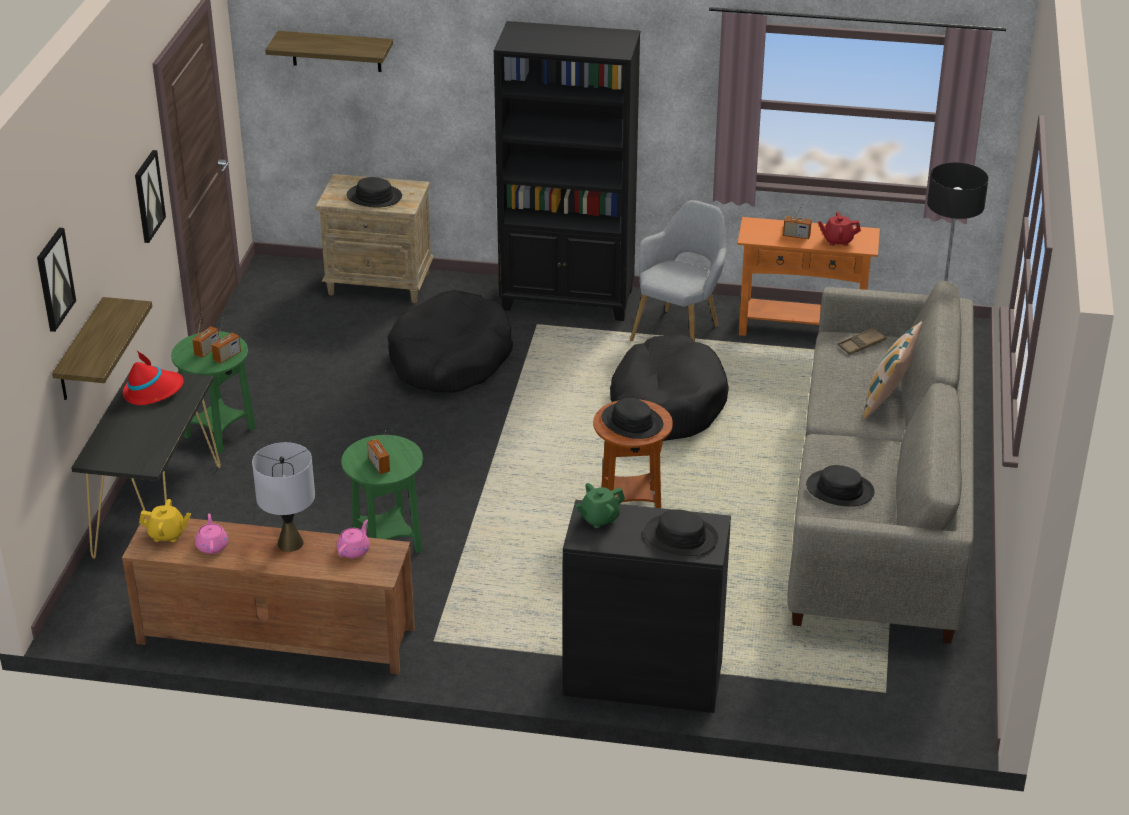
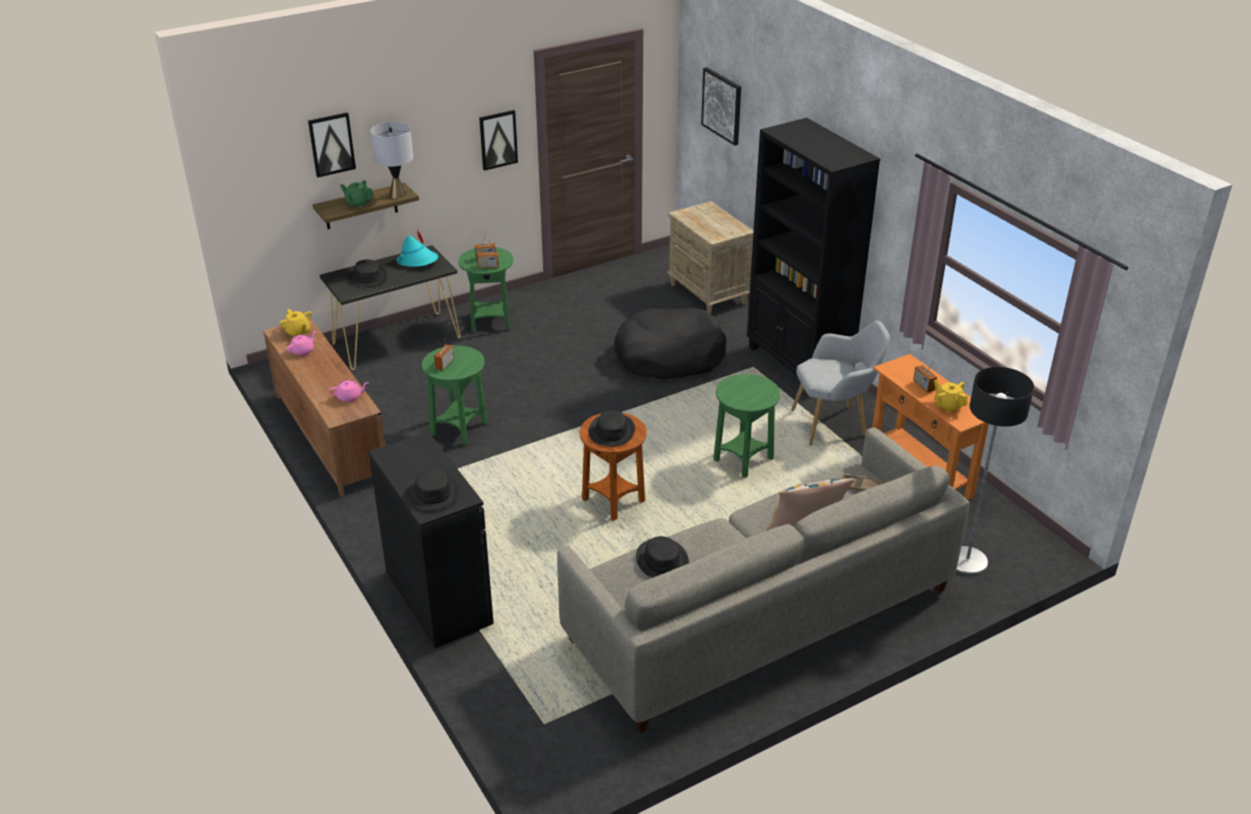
camera: 50 degrees right, 0 degrees up
red hat [123,350,184,405] -> turquoise hat [397,229,438,267]
grey table lamp [252,442,315,552] -> grey table lamp moved to [370,122,413,199]
shelf [265,31,393,72] -> picture [701,67,741,146]
black hat [347,177,402,207] -> black hat moved to [348,259,387,287]
green teapot [575,483,625,528] -> green teapot moved to [340,180,374,208]
black dog bed [610,334,729,441] -> green side table [713,374,781,478]
red teapot [818,212,861,246] -> yellow teapot [934,380,968,413]

